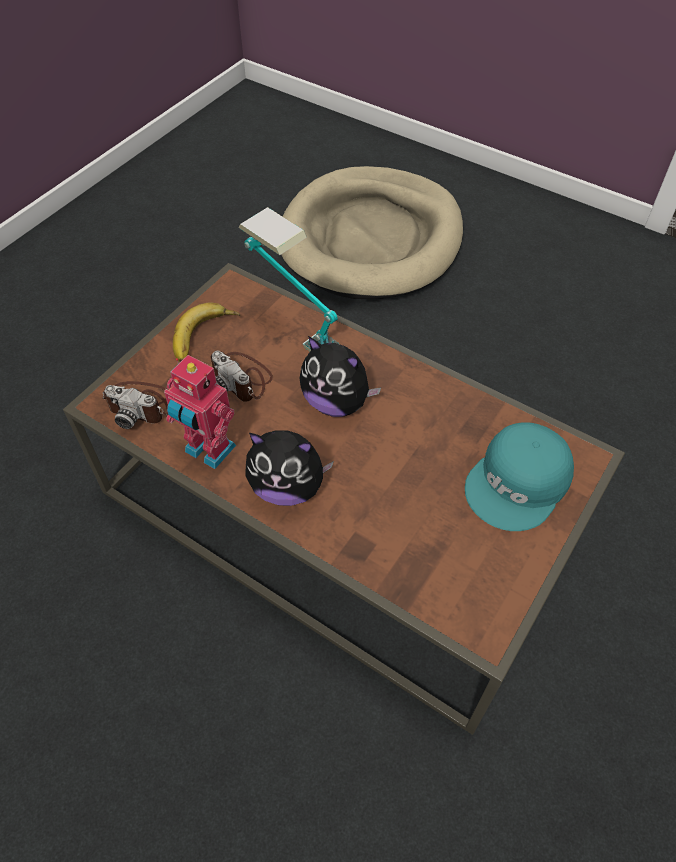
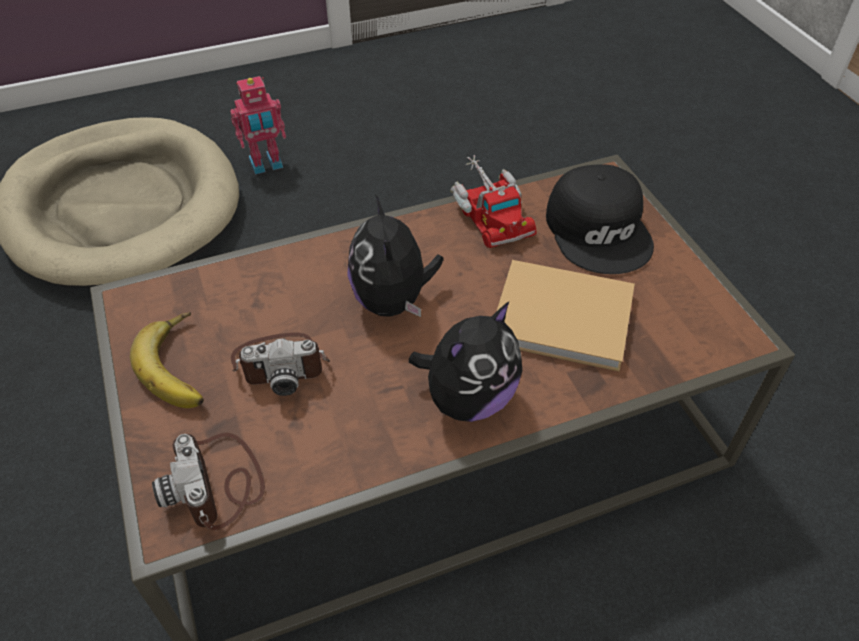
camera: 55 degrees left, 5 degrees down
camera [102,381,168,429] -> camera turned 105 degrees clockwise [152,433,265,530]
toy robot [164,355,236,469] -> toy robot moved to [230,76,286,175]
table lamp [238,207,339,351] -> none
plush toy [300,336,381,417] -> plush toy turned 105 degrees clockwise [347,194,444,317]
turquoise cap [465,422,574,531] -> black cap [546,165,654,274]
none -> toy truck [450,155,537,248]
none -> beige book [496,260,635,372]

